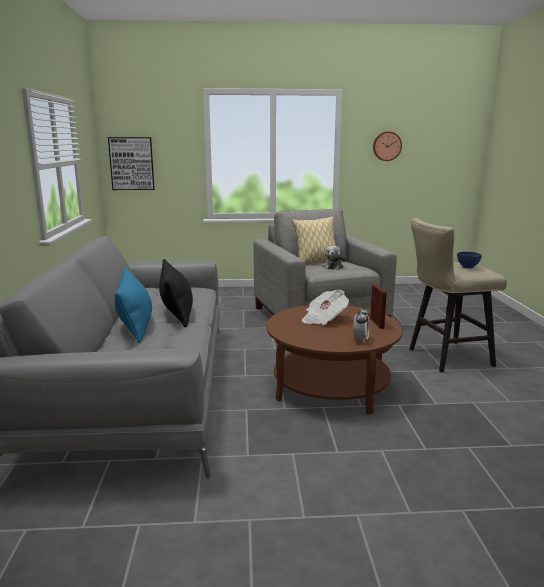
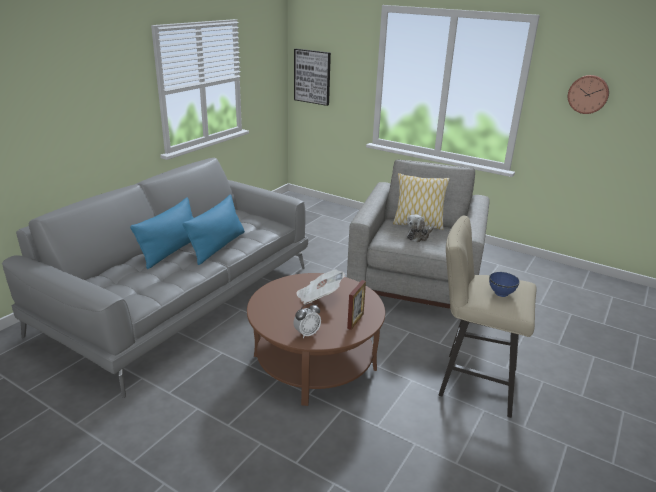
camera: 35 degrees right, 10 degrees up
black pillow [159,259,193,327] -> blue pillow [182,194,245,265]

